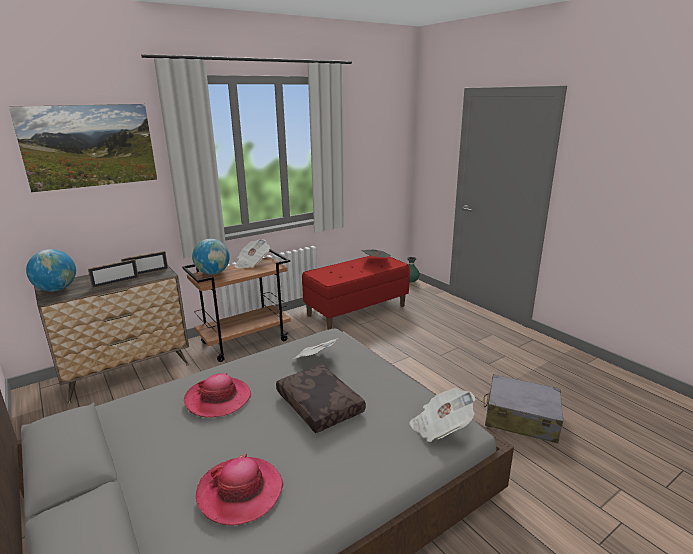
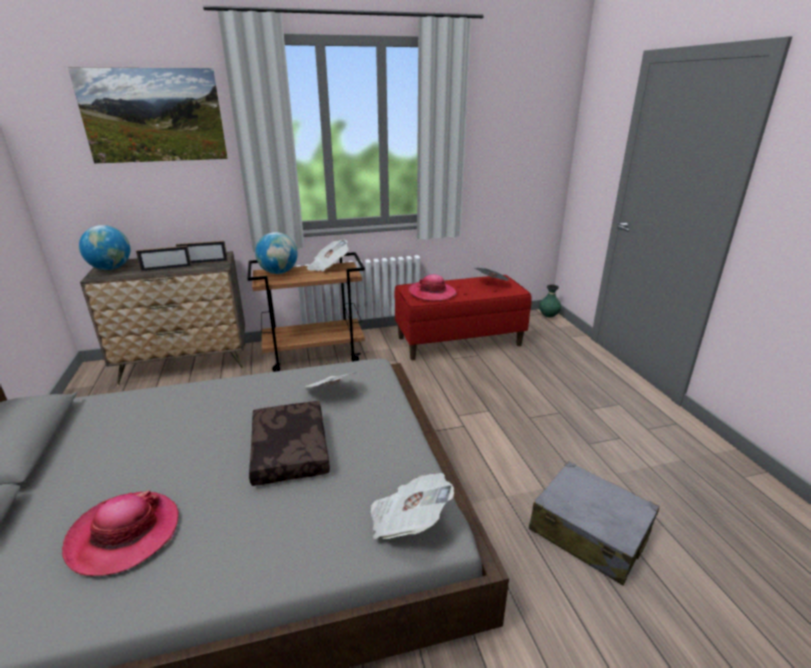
camera: 20 degrees right, 5 degrees up
hat [184,373,251,418] -> hat moved to [408,274,457,301]

